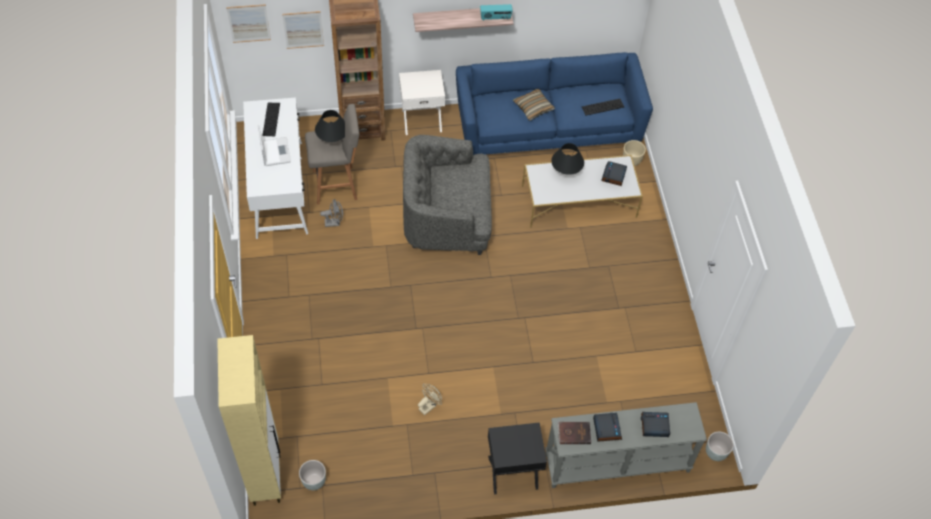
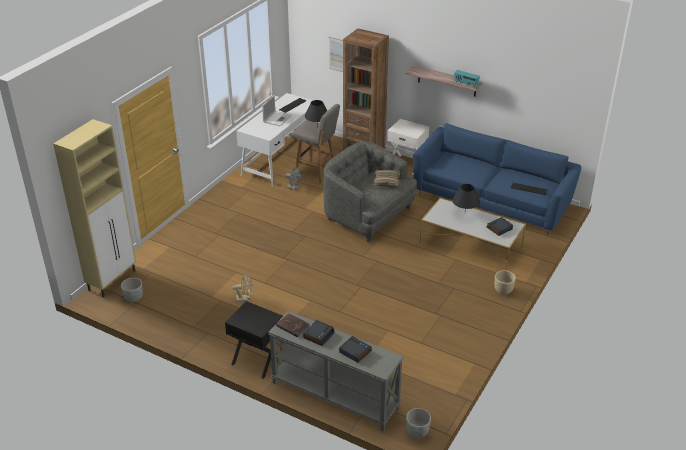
camera: 40 degrees right, 20 degrees down
picture [226,4,271,43] -> none
pillow [513,89,555,121] -> pillow moved to [373,170,401,187]
beige planter [623,140,646,166] -> beige planter moved to [495,270,516,295]

